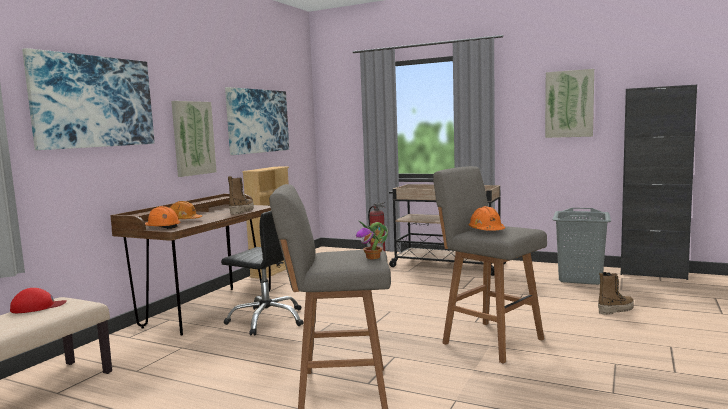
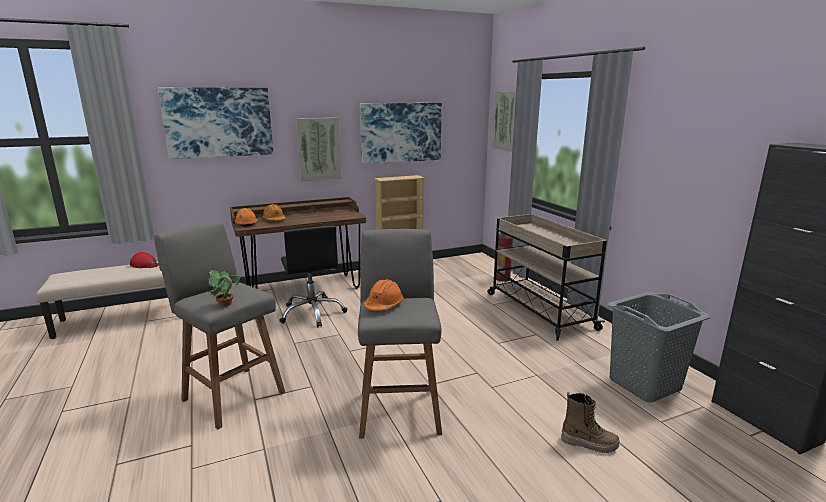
camera: 40 degrees right, 10 degrees up
boot [228,176,254,214] -> none
picture [545,69,594,138] -> picture moved to [492,92,516,152]

